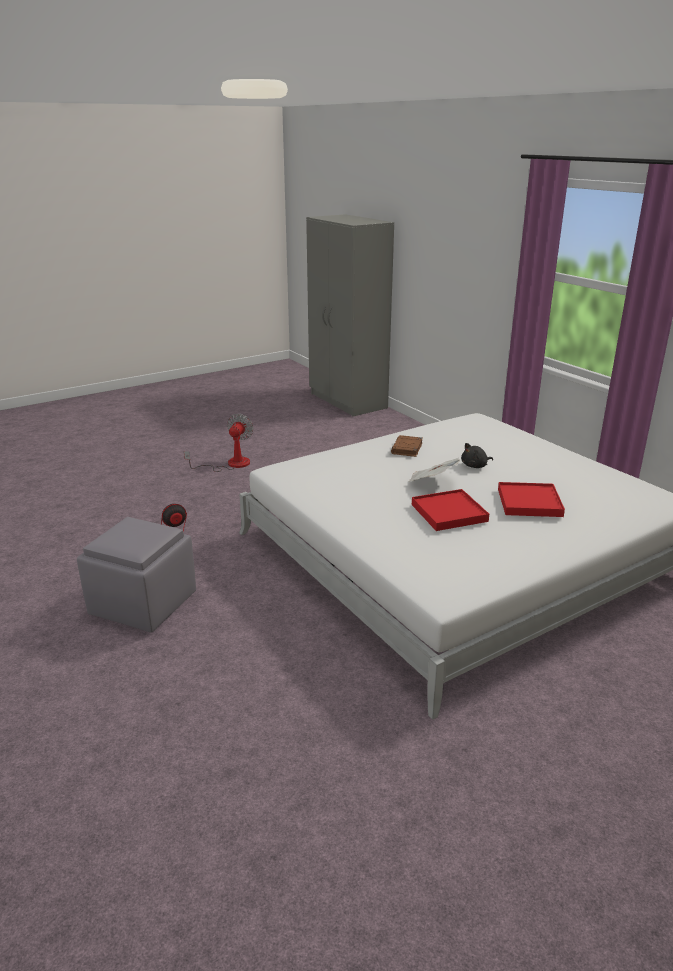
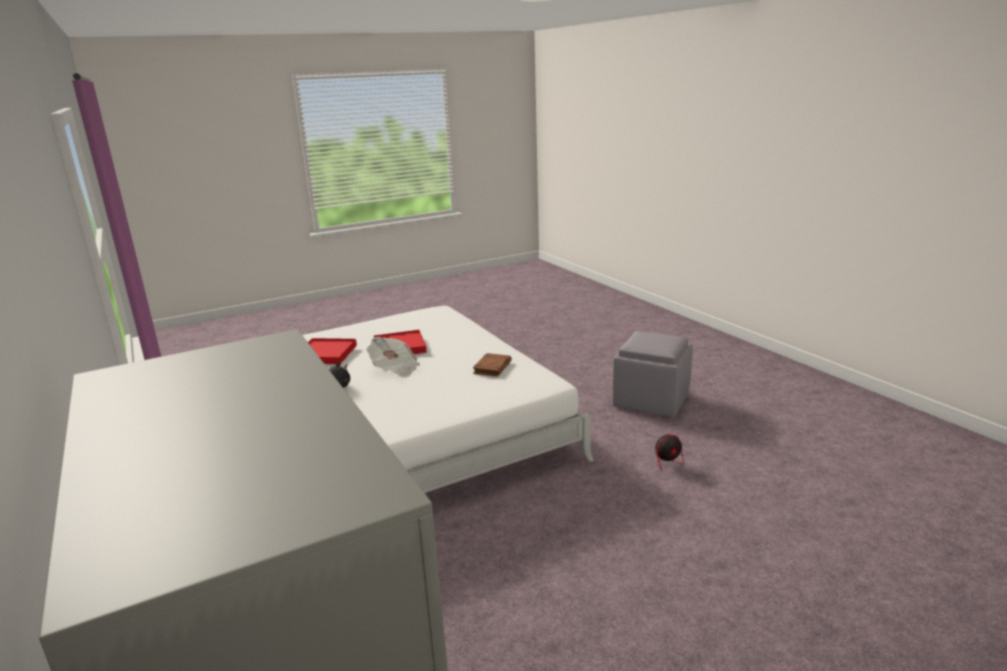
camera: 175 degrees left, 5 degrees down
fan [184,414,254,472] -> none
brown book [391,435,423,457] -> brown book moved to [473,353,512,377]

